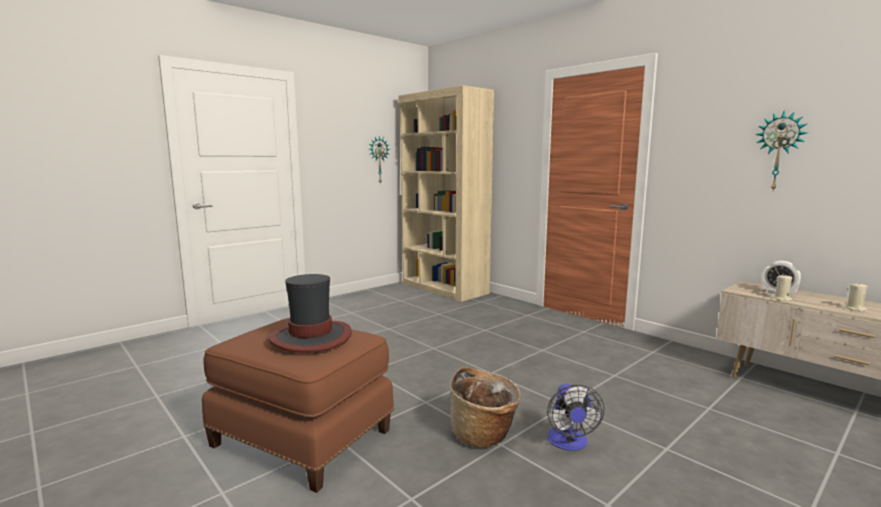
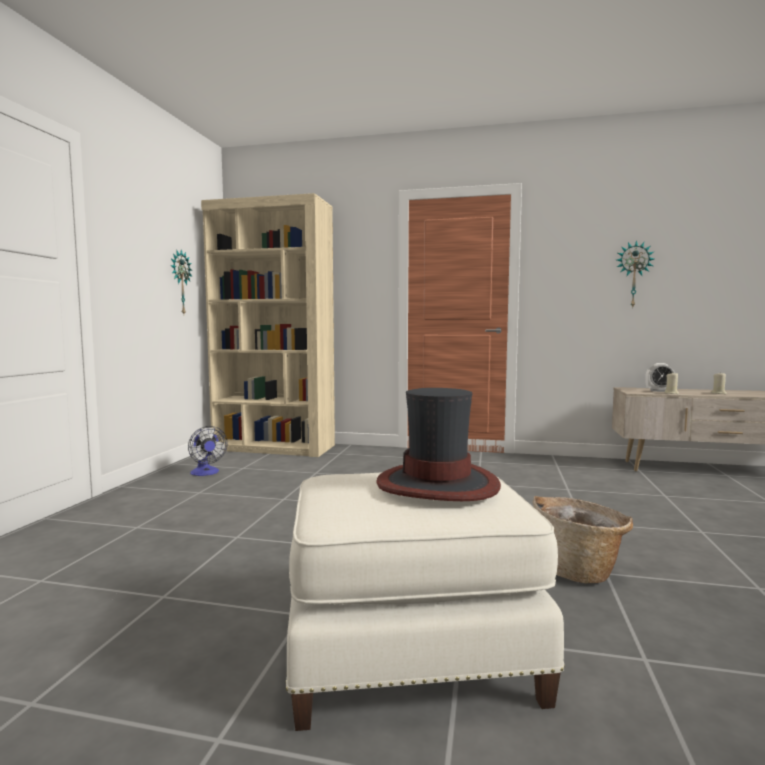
camera: 35 degrees left, 5 degrees down
brown ottoman [202,318,394,493] -> white ottoman [285,472,565,731]
fan [547,384,605,451] -> fan moved to [188,426,228,476]

